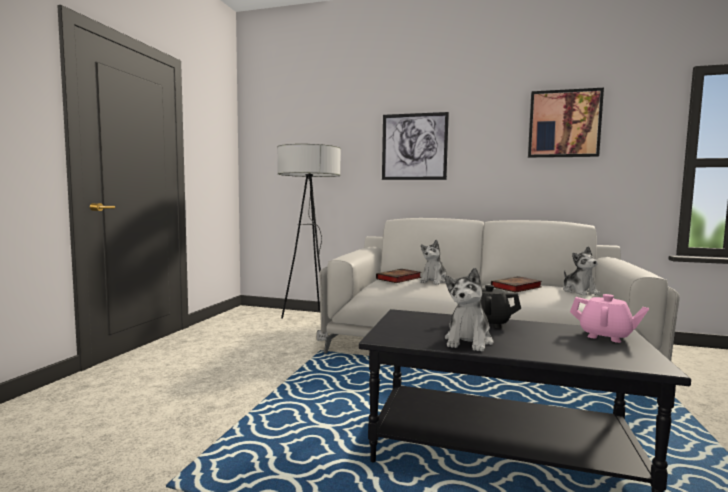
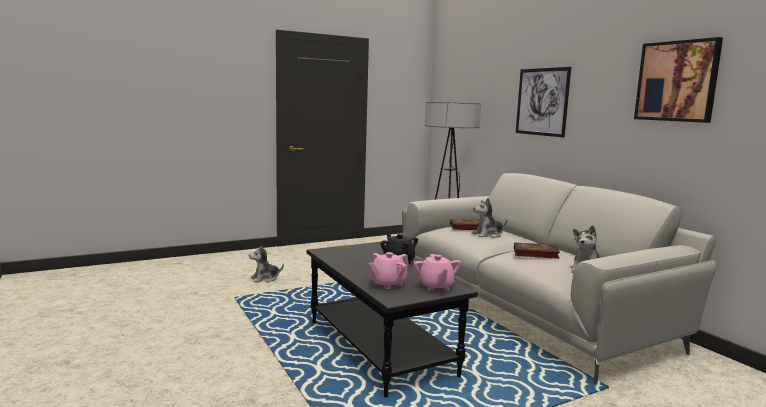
camera: 45 degrees right, 5 degrees up
plush toy [445,268,494,352] -> plush toy moved to [249,245,284,282]
none -> pink teapot [368,252,409,289]

